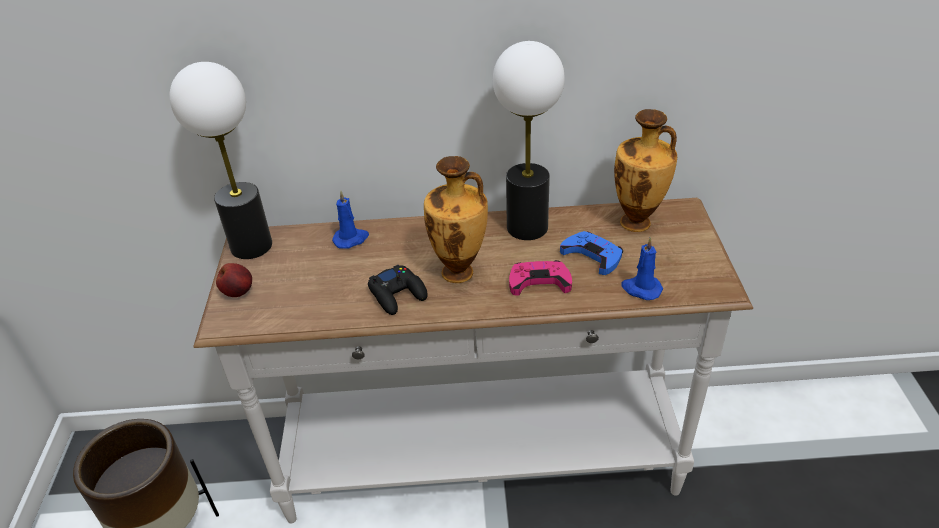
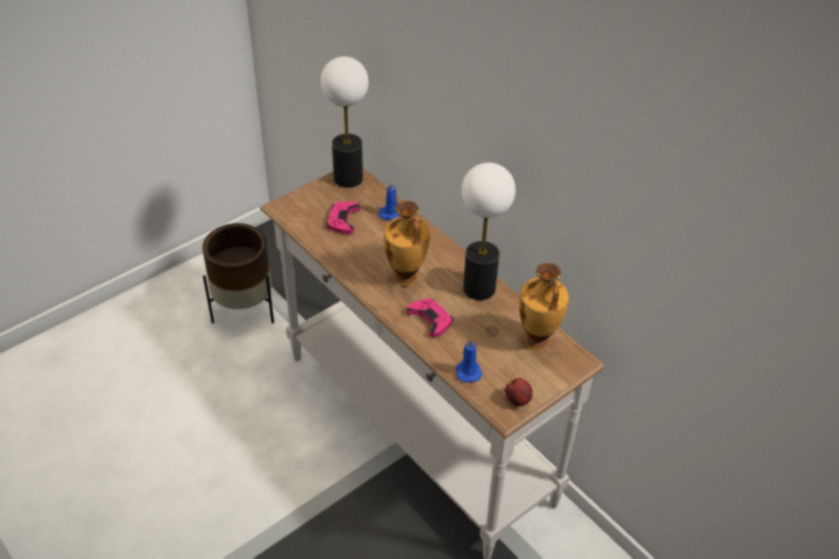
camera: 50 degrees right, 5 degrees up
apple [216,263,252,297] -> apple moved to [505,378,533,406]
black game controller [368,265,428,315] -> none
blue game controller [560,231,623,275] -> none
none -> pink game controller [326,202,360,234]

